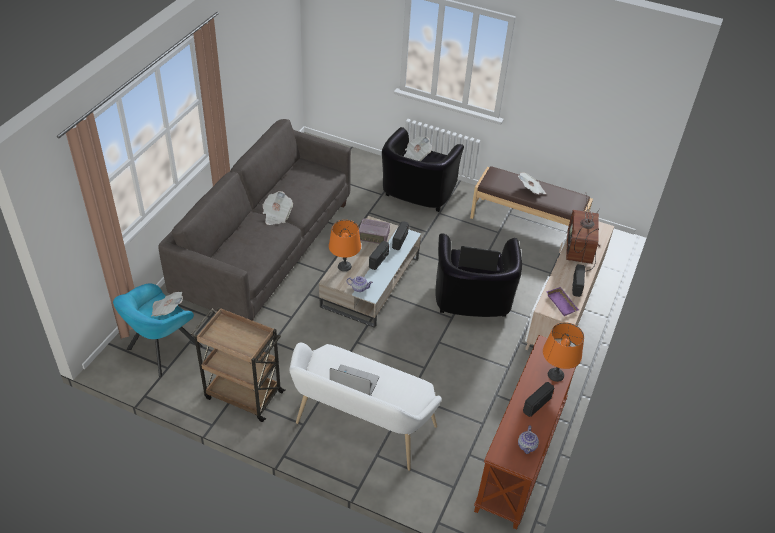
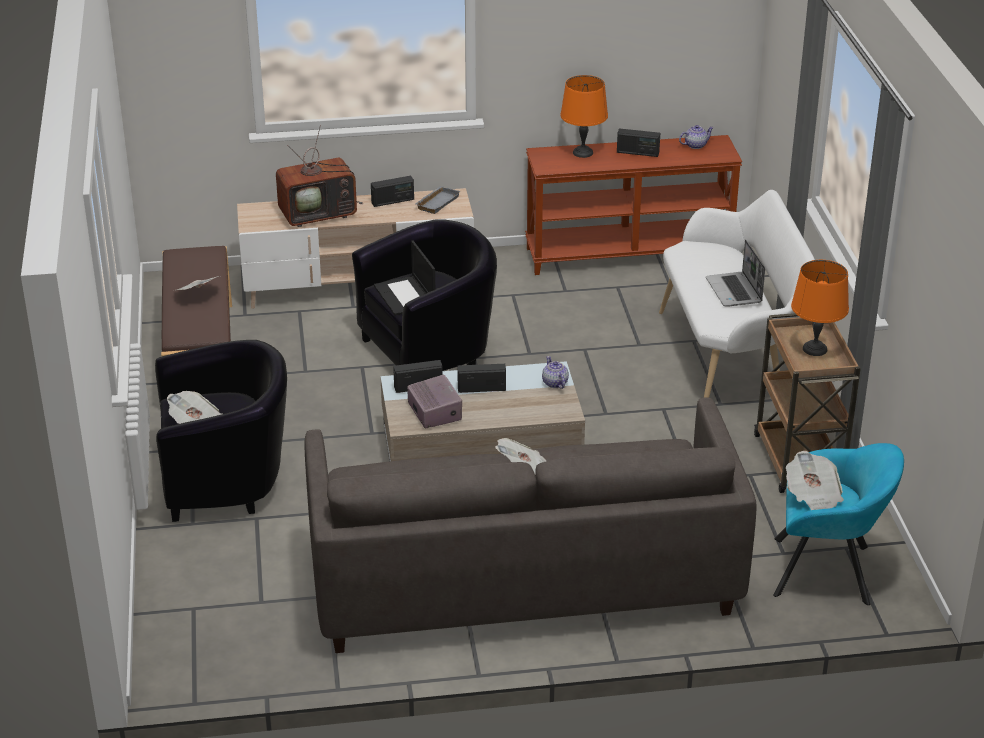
camera: 120 degrees left, 10 degrees down
orange table lamp [329,220,361,272] -> orange table lamp moved to [791,260,849,356]
purple tray [546,287,579,316] -> grey tray [416,186,461,214]

